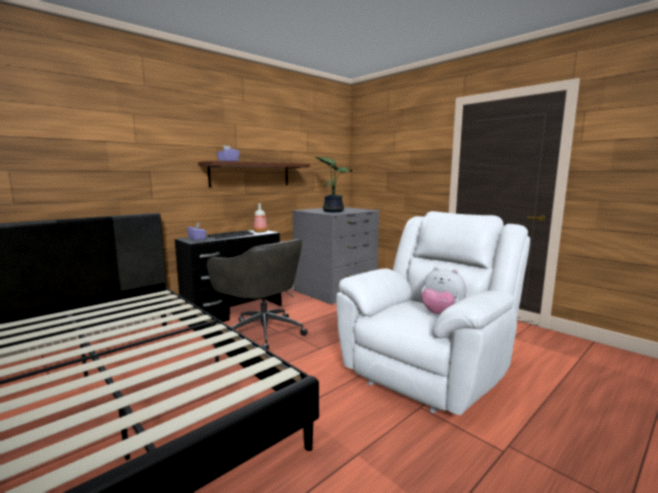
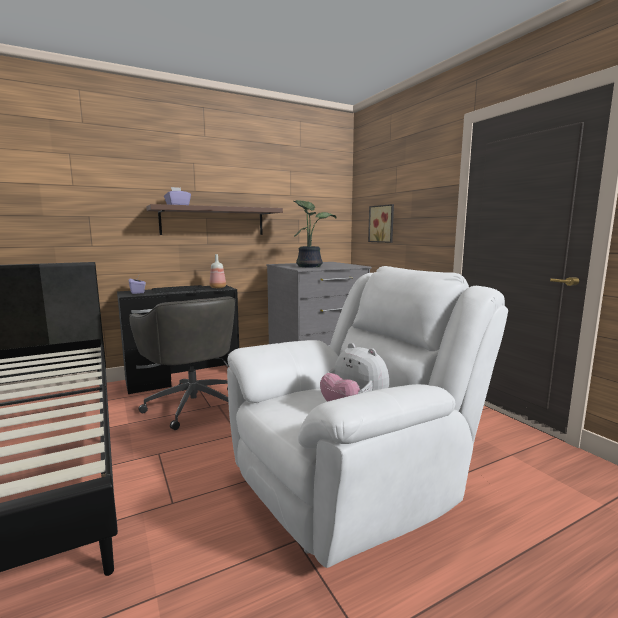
camera: 15 degrees right, 0 degrees up
none -> picture [368,204,394,243]

